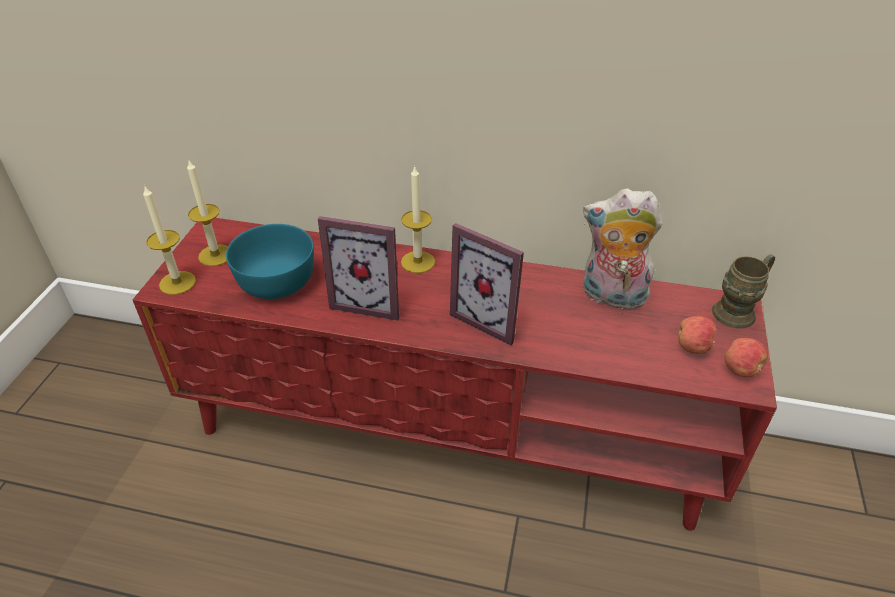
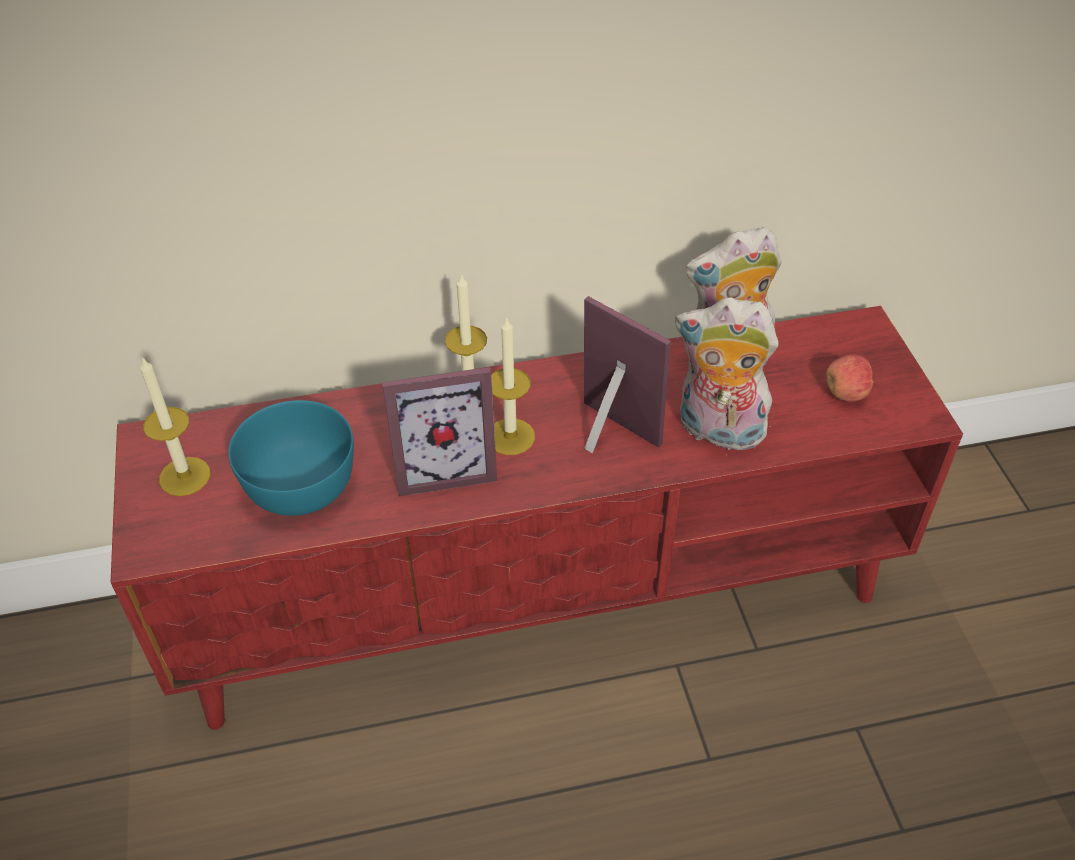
camera: 25 degrees left, 5 degrees up
candle [143,186,196,295] -> candle moved to [491,316,535,455]
picture frame [450,223,524,345] -> picture frame turned 150 degrees counterclockwise [584,296,671,454]
brown mug [712,254,775,329] -> none
apple [724,338,768,377] -> none
none -> plush toy [675,297,779,455]

